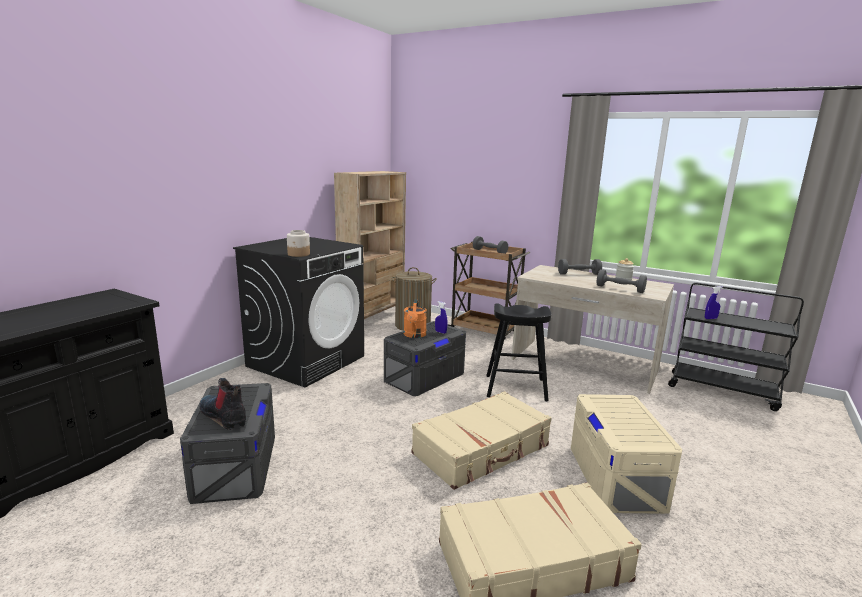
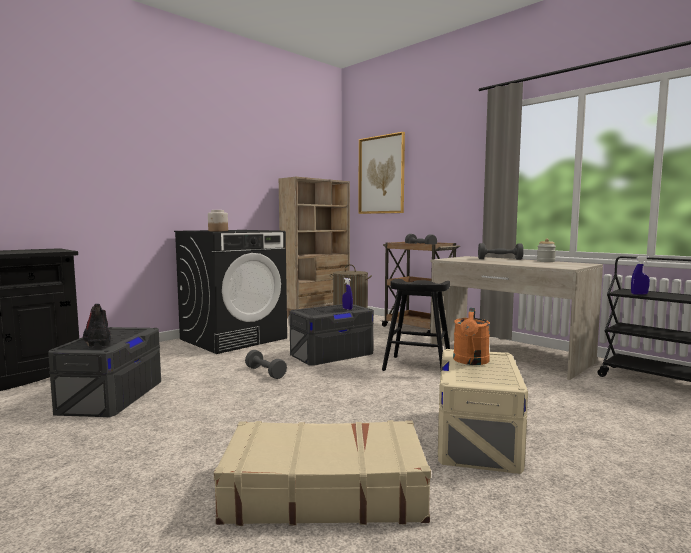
camera: 15 degrees right, 10 degrees down
orange watering can [404,299,427,338] -> orange watering can moved to [453,308,490,365]
beige suitcase [411,391,551,490] -> none
grey dumbbell [597,269,647,293] -> grey dumbbell moved to [245,350,287,379]
none -> picture [358,132,405,214]

